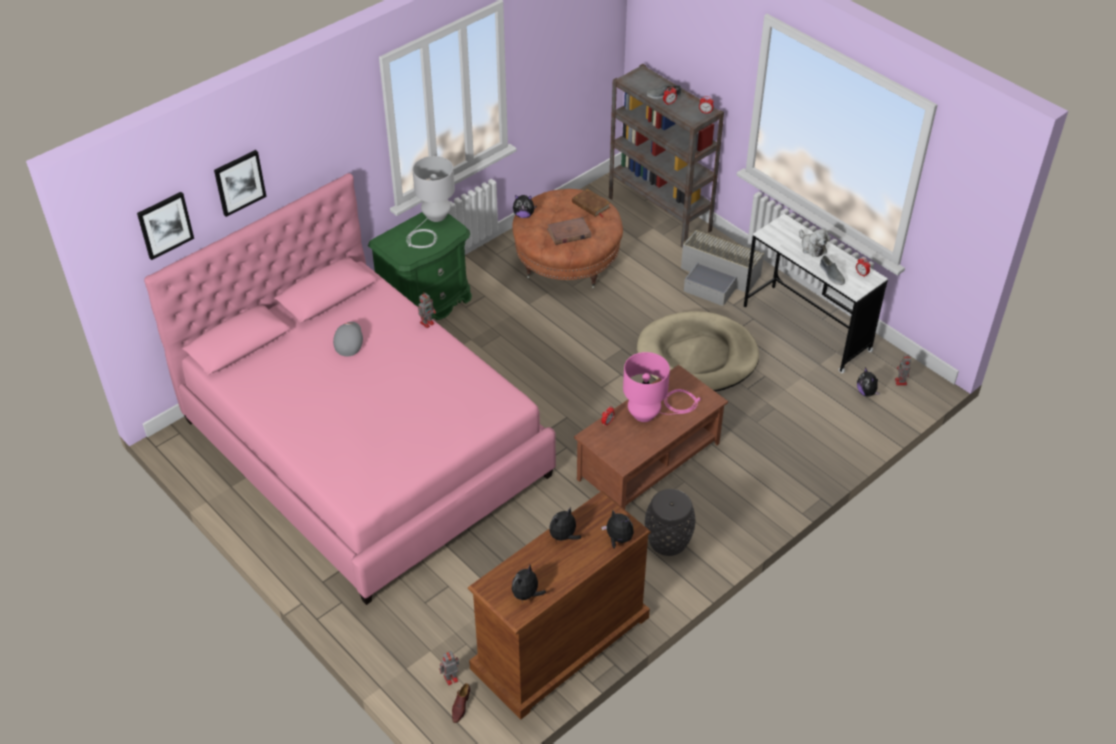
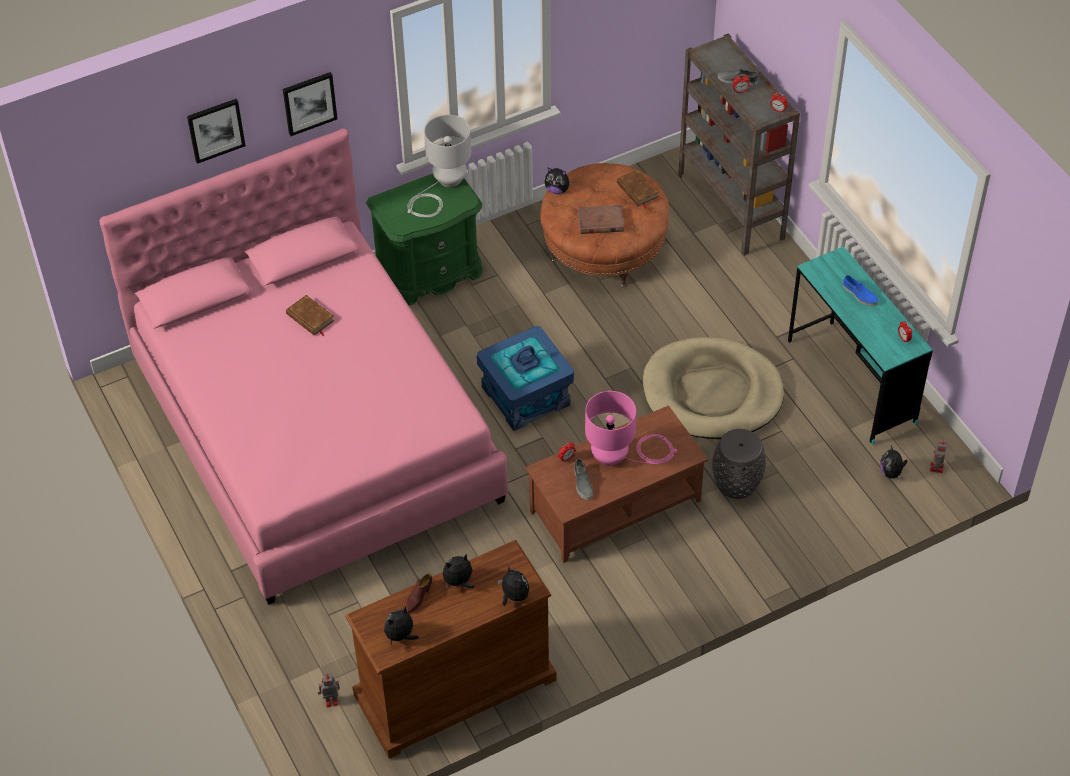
camera: 15 degrees right, 5 degrees up
picture [137,192,194,260] -> picture moved to [283,72,337,136]
grey cap [333,322,363,357] -> brown book [286,295,334,336]
toy robot [418,293,436,328] -> none
brown shoe [452,683,470,723] -> brown shoe moved to [406,574,432,613]
grey stool [645,489,695,556] -> grey stool moved to [712,429,766,499]
grey storage box [681,228,764,306] -> none
white desk [744,214,888,373] -> turquoise desk [788,246,933,445]
plush toy [799,229,830,257] -> blue shoe [843,275,878,306]
grey shoe [820,256,845,285] -> grey shoe moved to [574,459,593,500]
none -> blue storage box [477,326,574,431]

